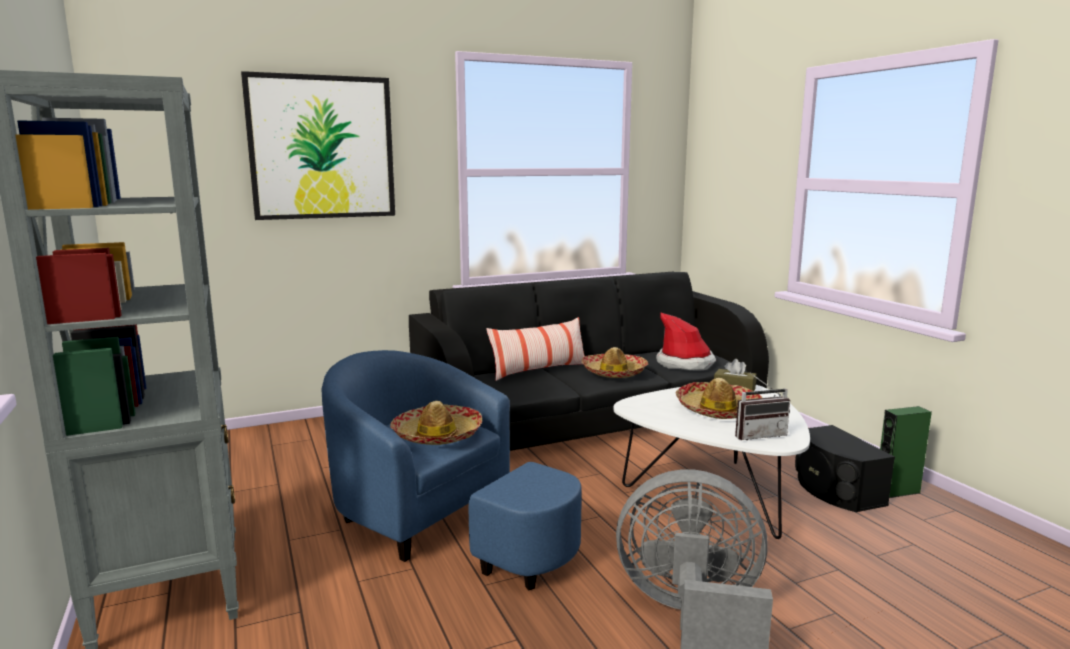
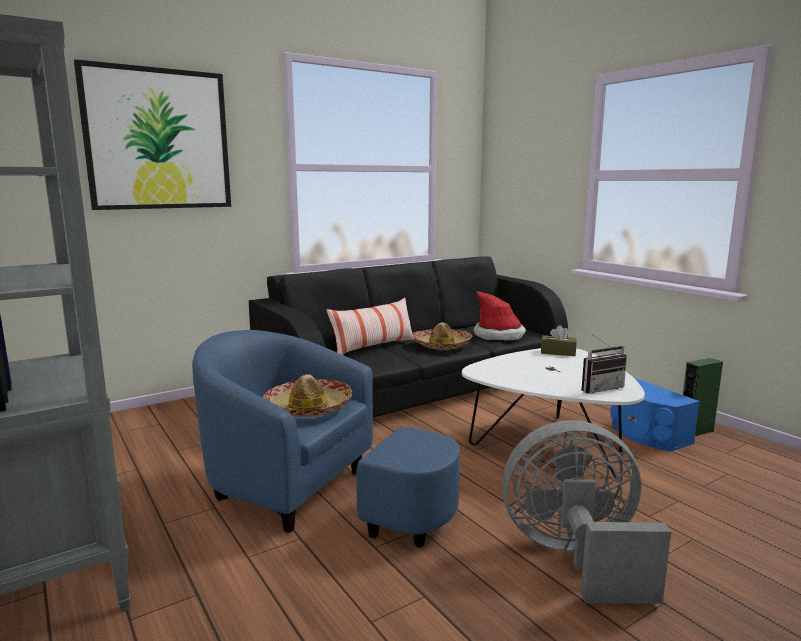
camera: 10 degrees left, 0 degrees up
hat [675,378,762,419] -> none
black speaker [795,425,895,512] -> blue speaker [610,379,700,451]

